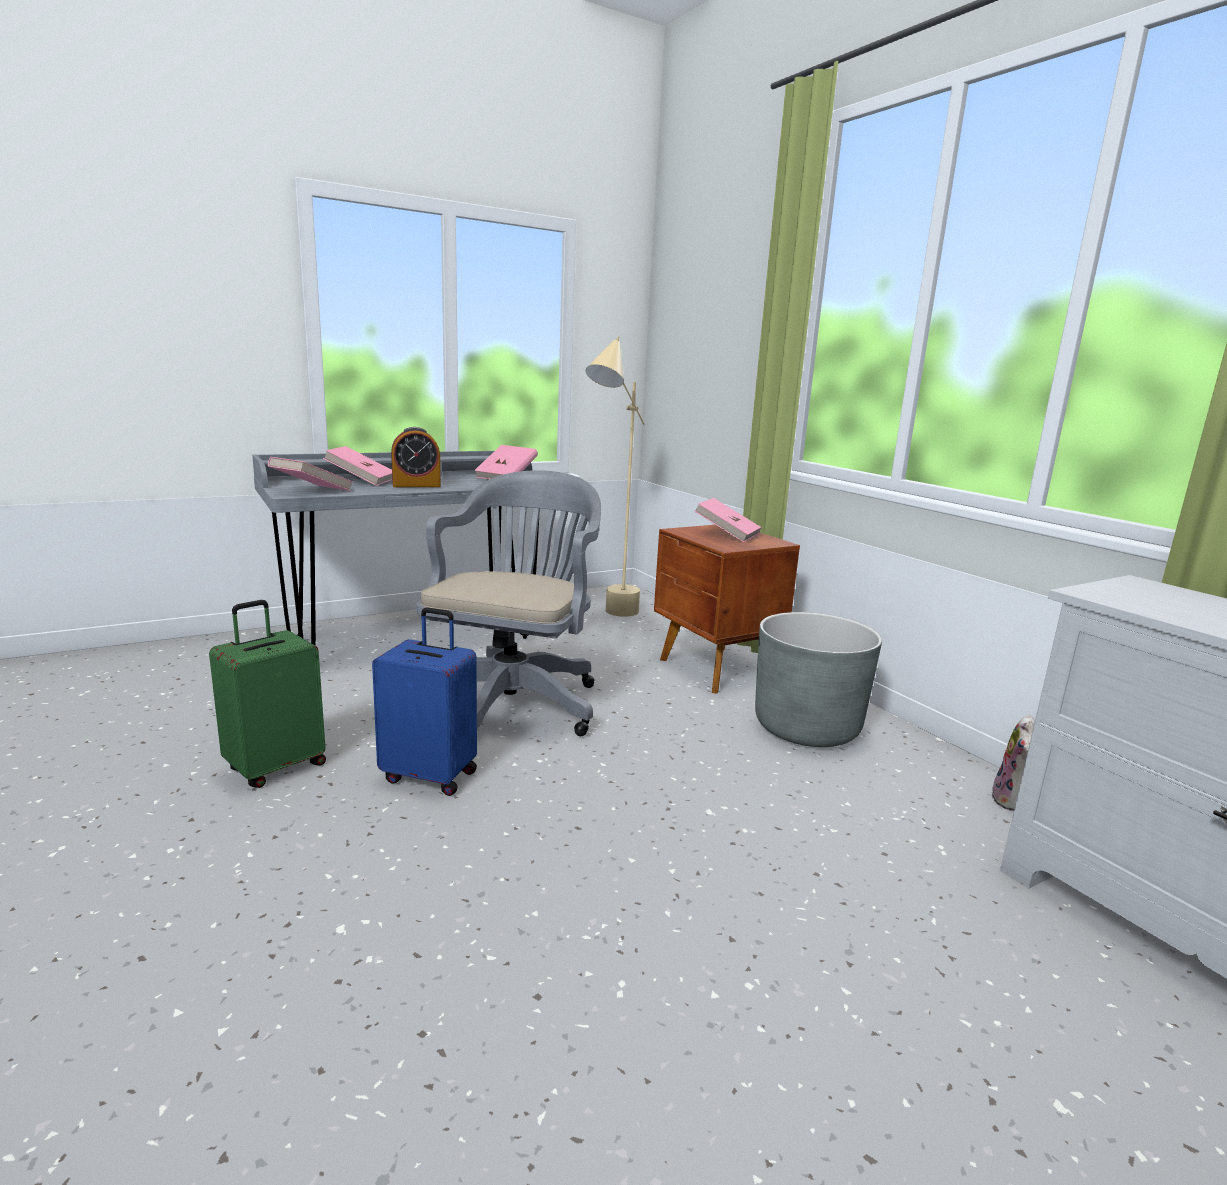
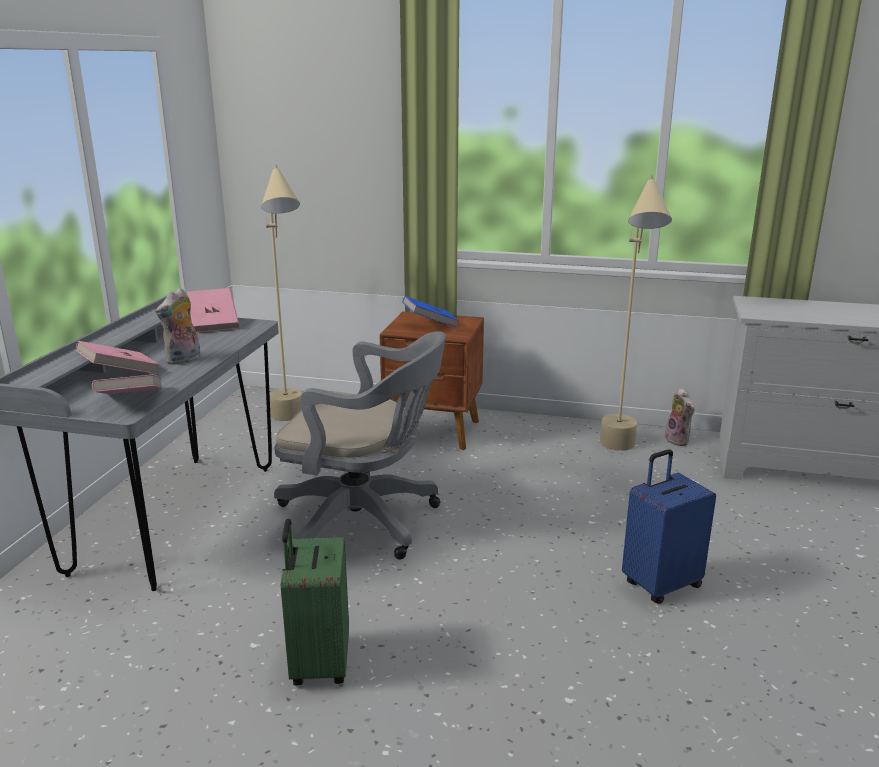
camera: 45 degrees left, 5 degrees up
blue suitcase [372,607,477,796] -> blue suitcase moved to [622,449,716,604]
alarm clock [391,427,441,487] -> plush toy [156,287,201,365]
grey office chair [416,470,601,736] -> grey office chair turned 135 degrees clockwise [274,331,446,560]
pink book [694,498,761,542] -> blue book [402,296,459,327]
grey planter [755,612,882,747] -> none
none -> beige floor lamp [600,175,672,451]

